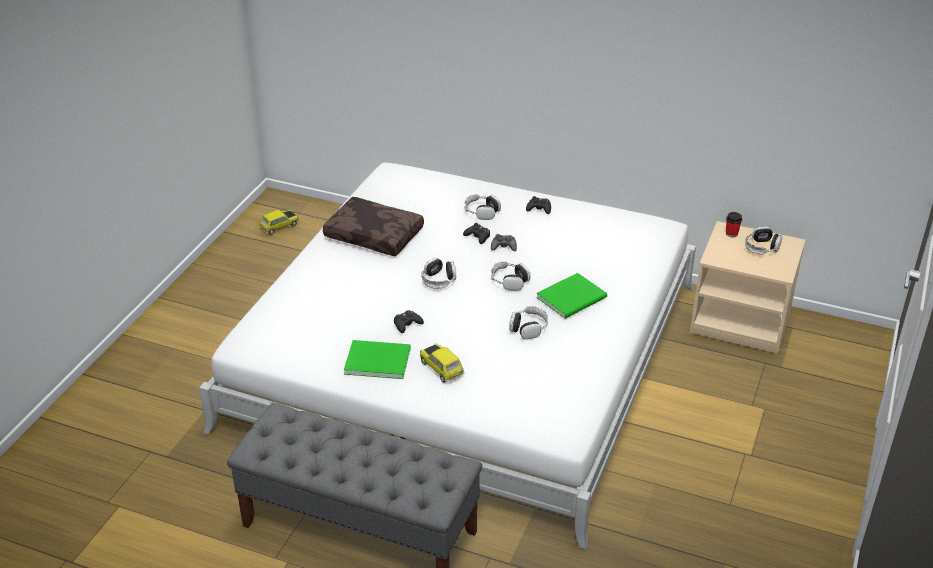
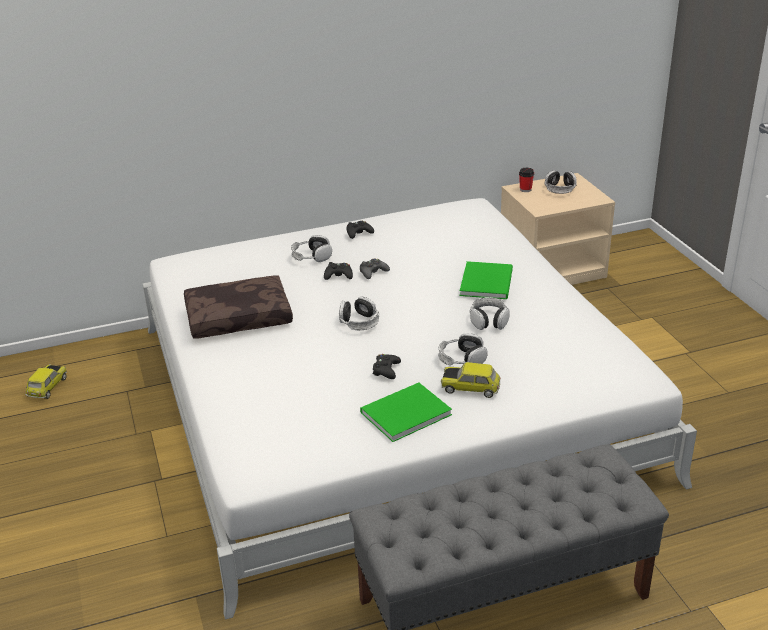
camera: 40 degrees left, 5 degrees down
headphones [491,261,531,291] -> headphones moved to [439,333,488,365]

